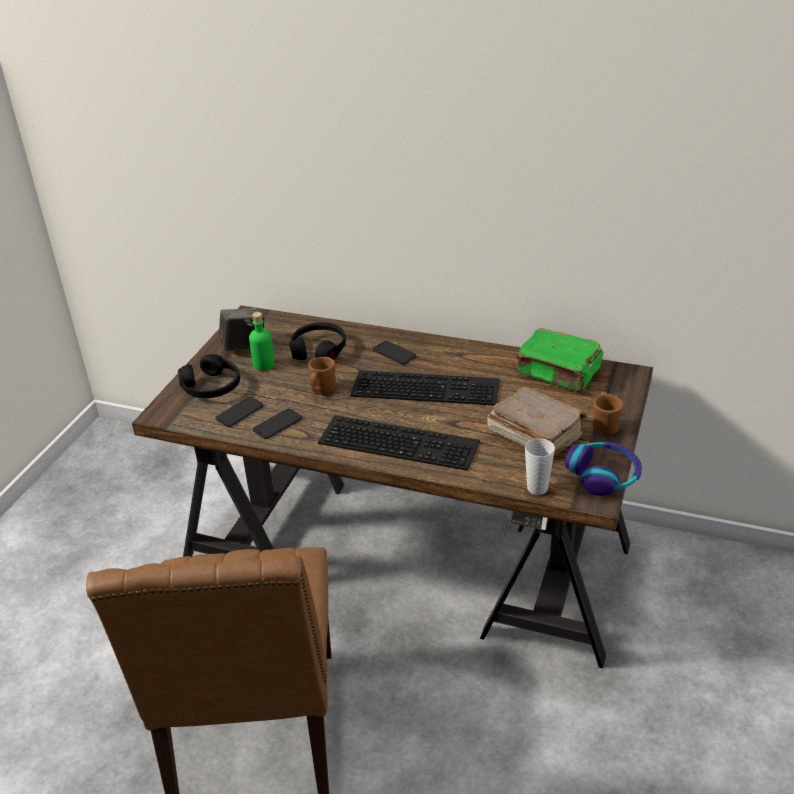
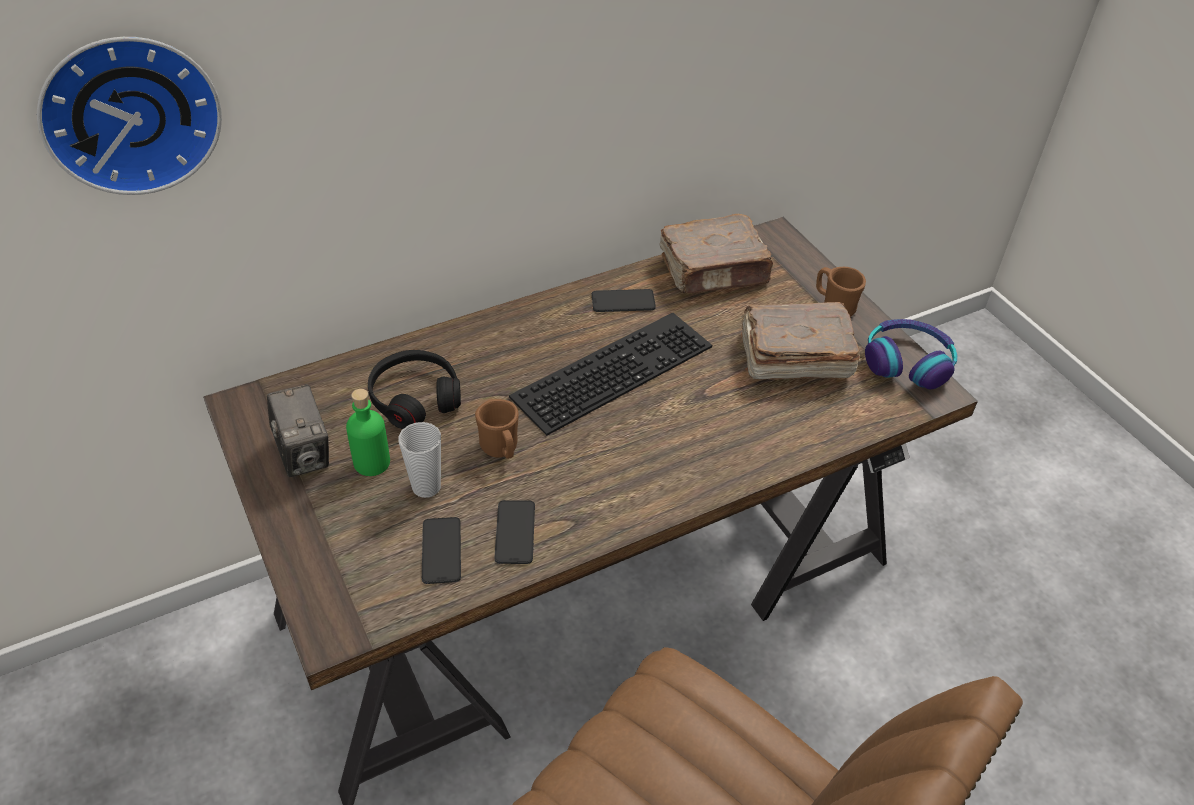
camera: 50 degrees left, 10 degrees up
black headphones [178,354,240,398] -> none
camera [219,308,264,351] -> camera turned 135 degrees clockwise [267,384,329,477]
keyboard [318,415,480,471] -> none
phone [373,341,416,365] -> phone moved to [592,289,656,312]
green book [515,328,603,393] -> brown book [660,214,774,294]
cup [525,438,555,495] -> cup moved to [399,422,441,498]
none -> wall clock [37,37,222,195]

